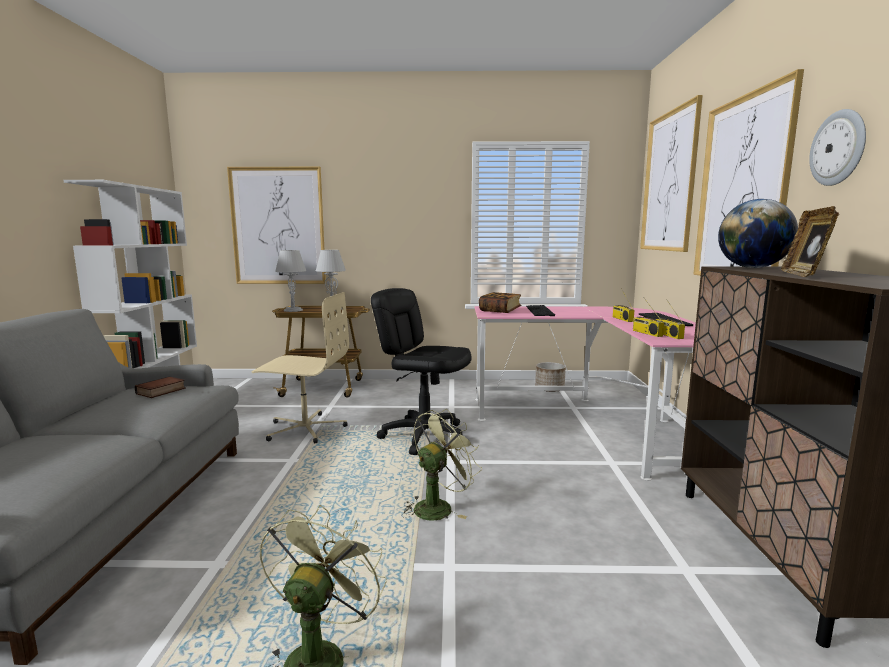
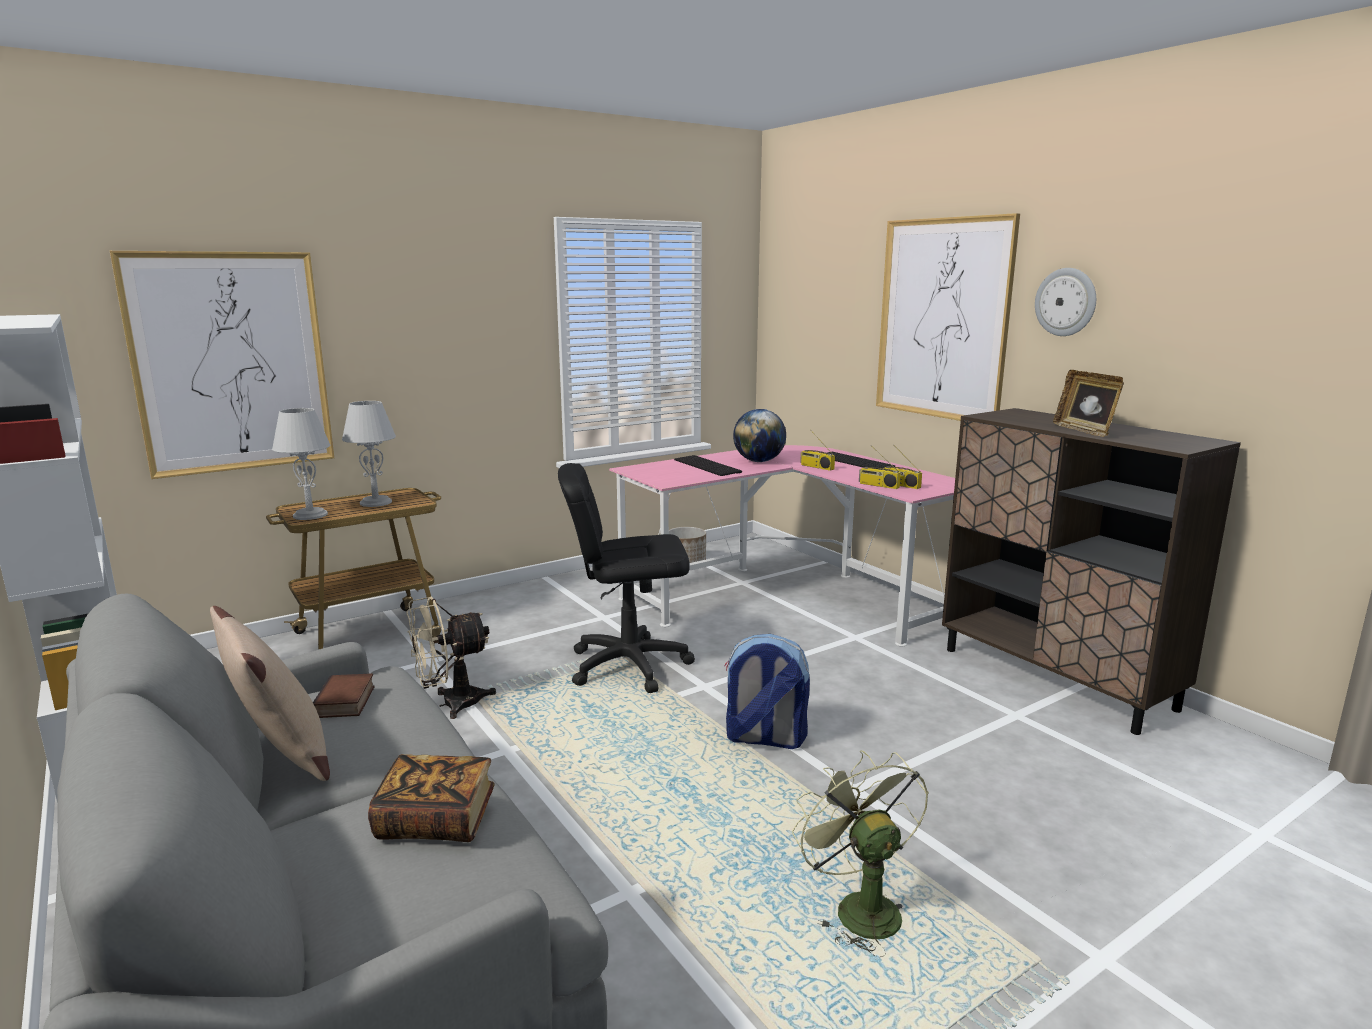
camera: 35 degrees left, 5 degrees up
beige office chair [252,292,349,444] -> beige fan [406,596,496,719]
green fan [402,409,482,520] -> backpack [724,634,810,749]
book [479,292,522,313] -> book moved to [368,754,495,842]
picture [640,95,703,252] -> none
globe [718,199,798,268] -> globe moved to [733,409,786,462]
none -> beige pillow [210,606,330,781]

